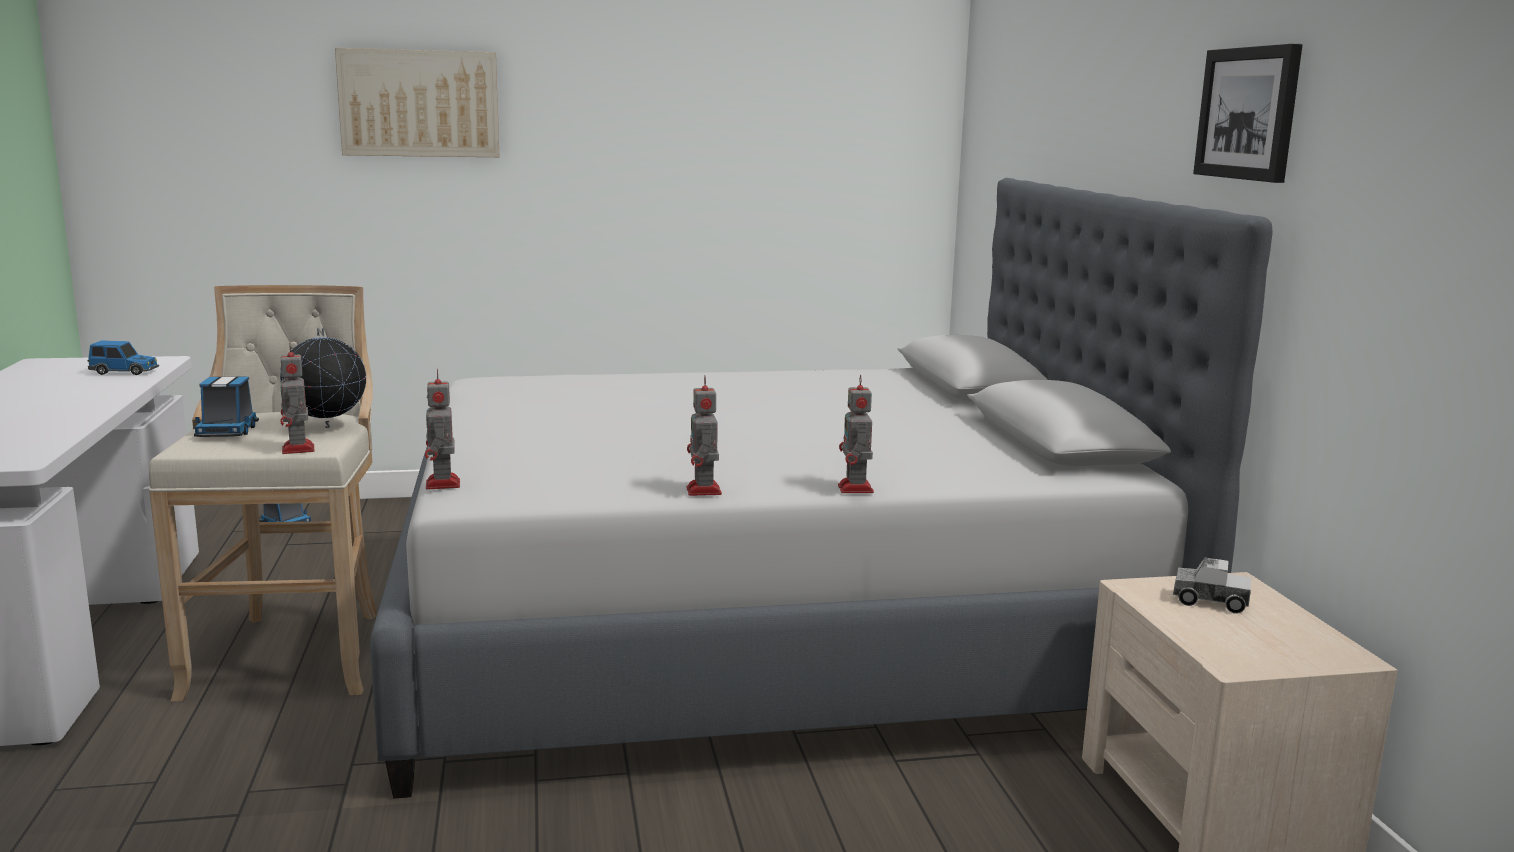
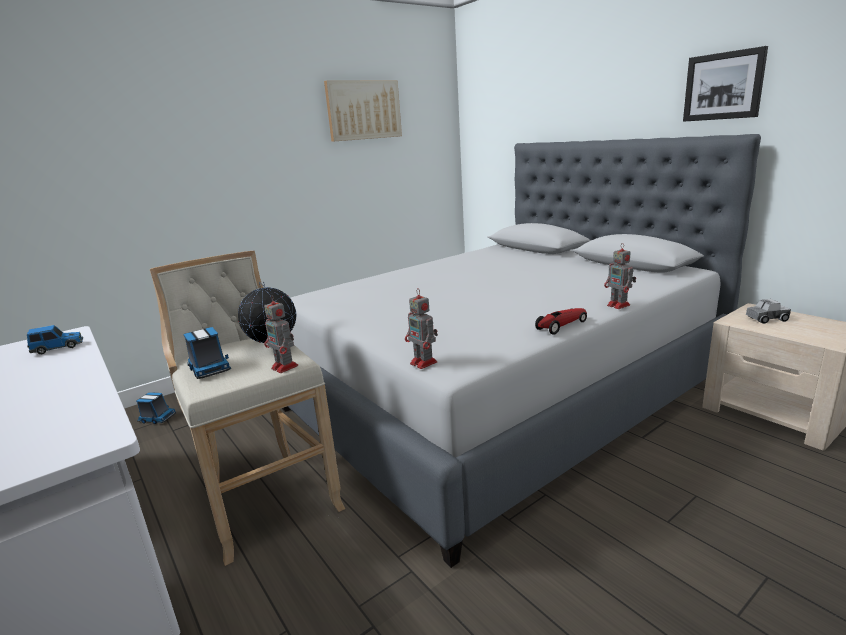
camera: 25 degrees left, 5 degrees up
picture [335,48,500,157] -> picture moved to [324,80,402,142]
toy robot [686,376,722,496] -> toy car [535,308,587,335]

